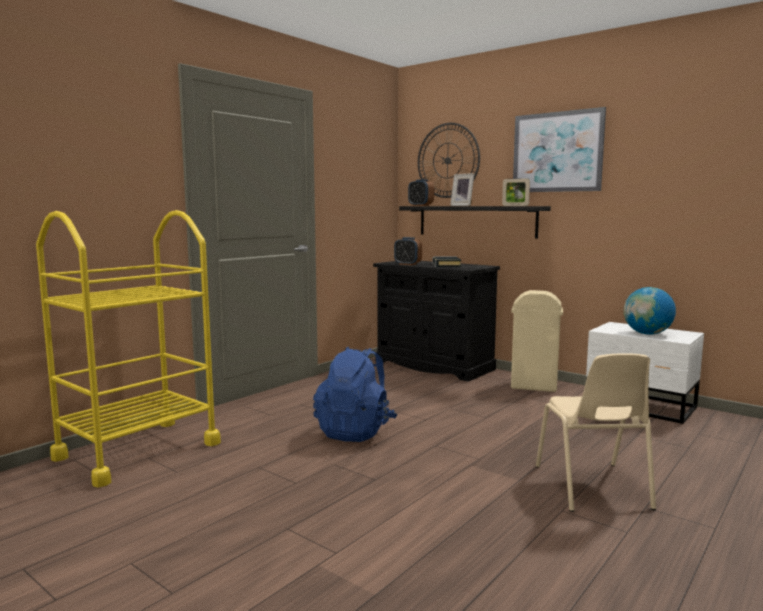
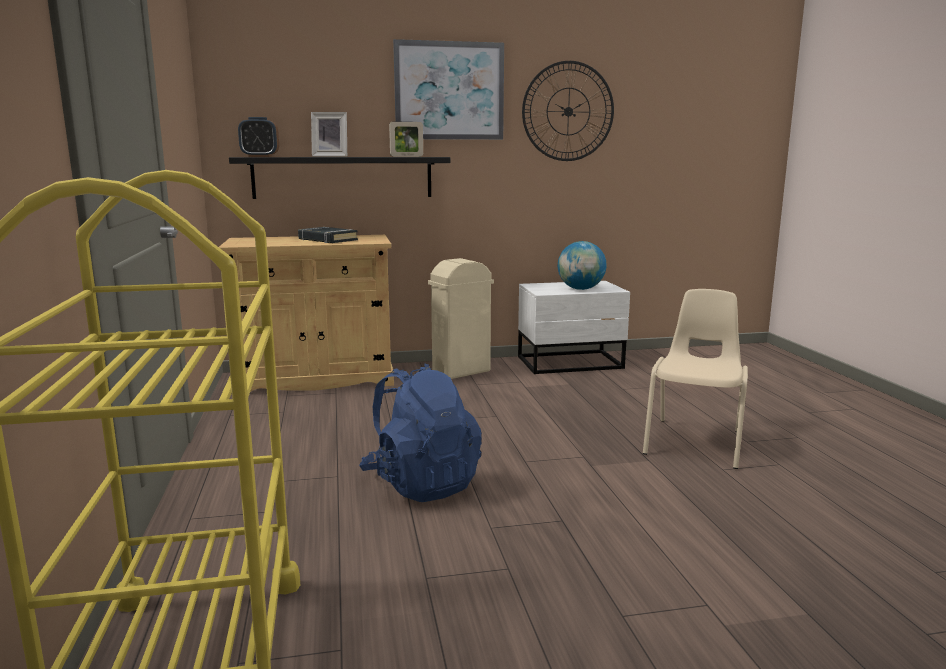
camera: 50 degrees left, 5 degrees up
black cabinet [373,261,500,382] -> beige cabinet [219,235,394,392]
alarm clock [394,237,422,265] -> none
wall clock [418,123,480,198] -> wall clock moved to [522,61,614,161]
beige chair [536,353,656,512] -> beige chair turned 105 degrees counterclockwise [643,289,748,469]

